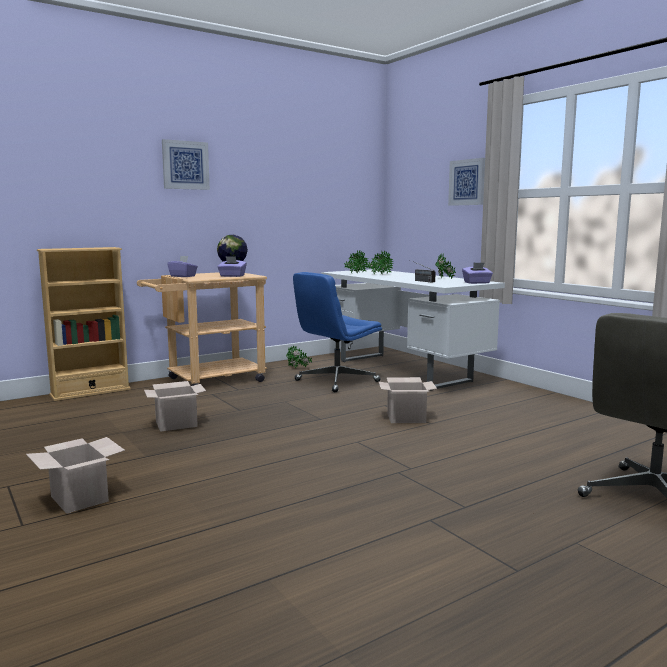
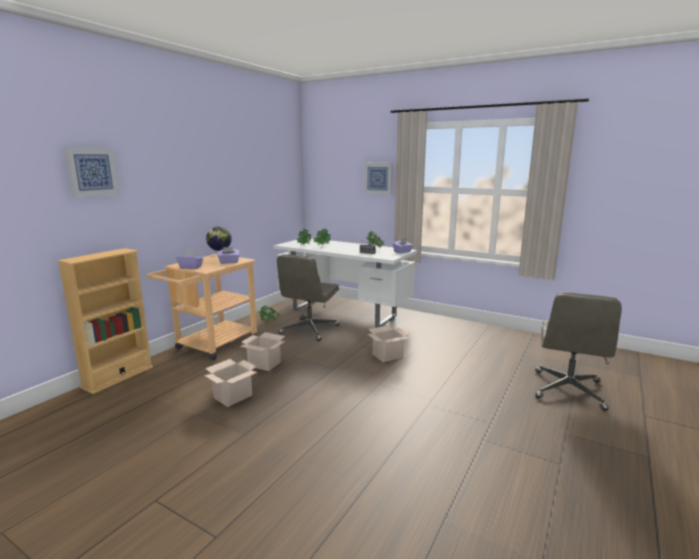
camera: 25 degrees left, 5 degrees up
cardboard box [26,437,125,514] -> cardboard box moved to [240,332,285,371]
picture [162,139,210,190] -> picture moved to [64,147,120,198]
blue office chair [293,272,382,392] -> grey office chair [277,254,340,341]

